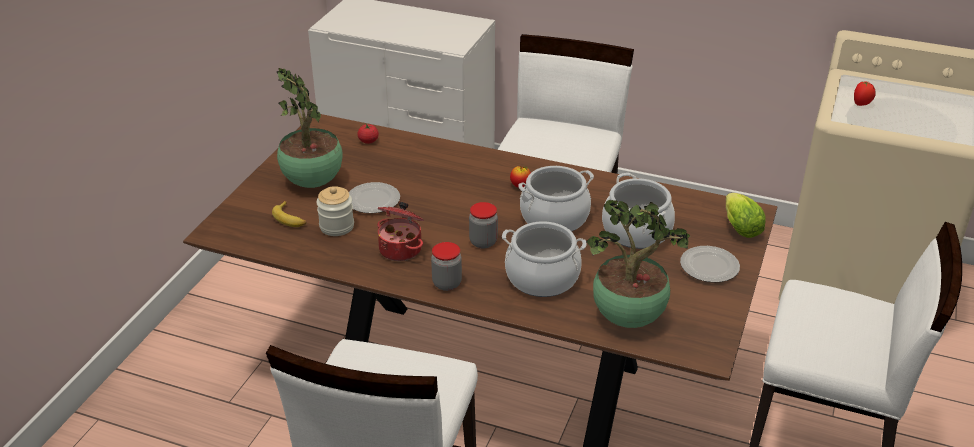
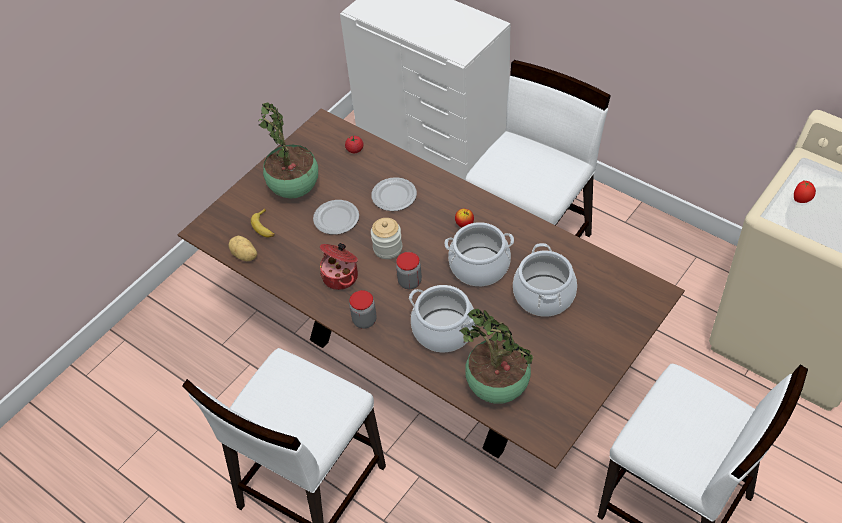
camera: 20 degrees right, 15 degrees up
jar [316,186,354,236] -> jar moved to [371,218,402,259]
plate [680,246,740,282] -> plate moved to [371,177,417,211]
lettuce [726,193,766,238] -> none
none -> potato [228,236,257,261]

